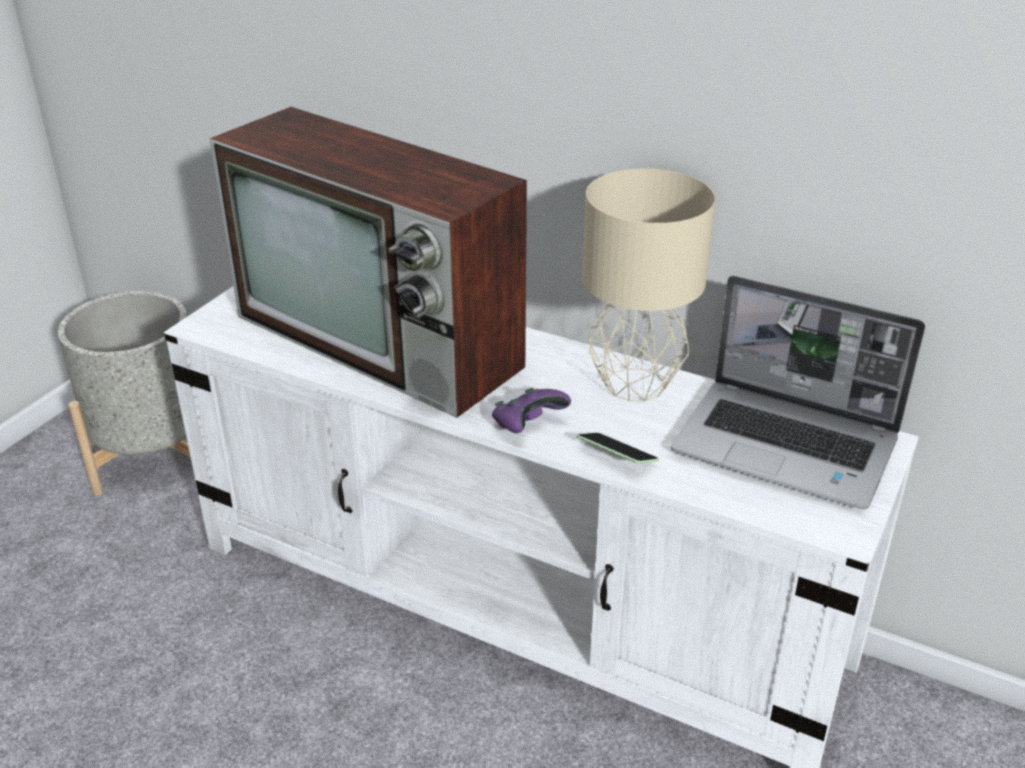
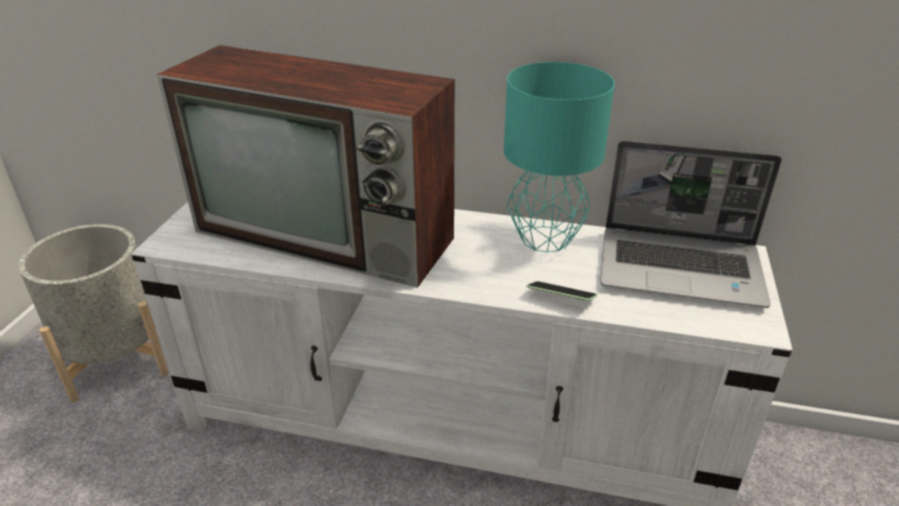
camera: 15 degrees left, 0 degrees up
purple game controller [492,388,571,433] -> none
beige table lamp [582,169,715,401] -> turquoise table lamp [504,62,615,252]

